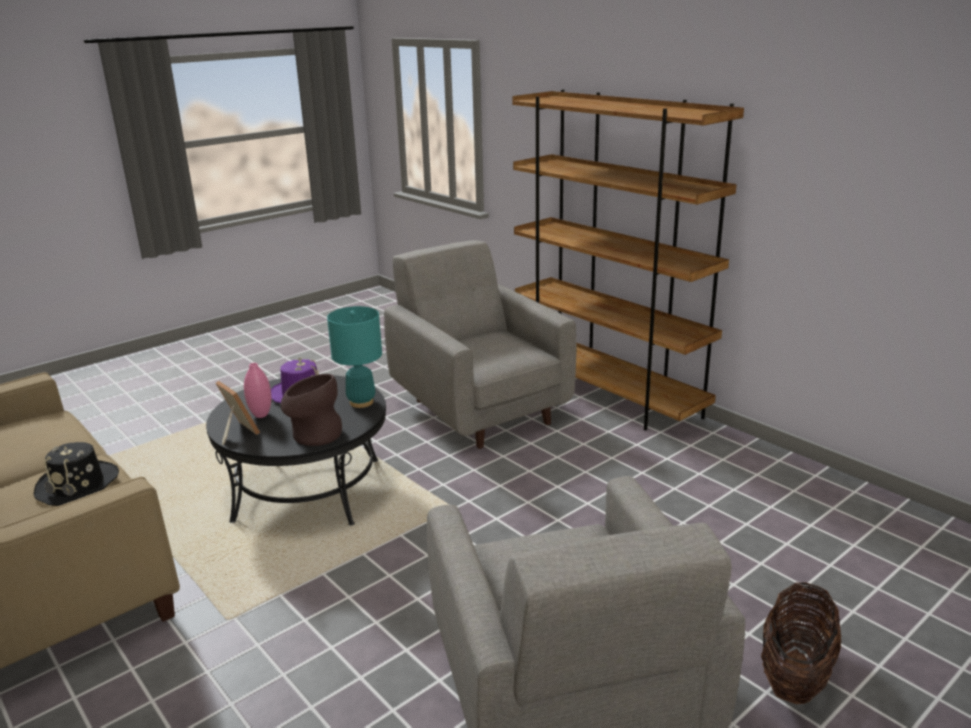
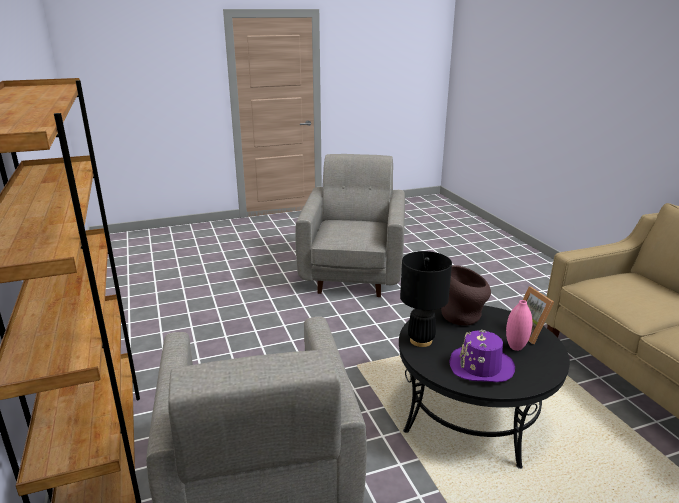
camera: 160 degrees left, 0 degrees up
black hat [34,442,119,506] -> none
turquoise table lamp [327,306,382,408] -> black table lamp [400,251,452,347]
basket [761,582,841,704] -> none

